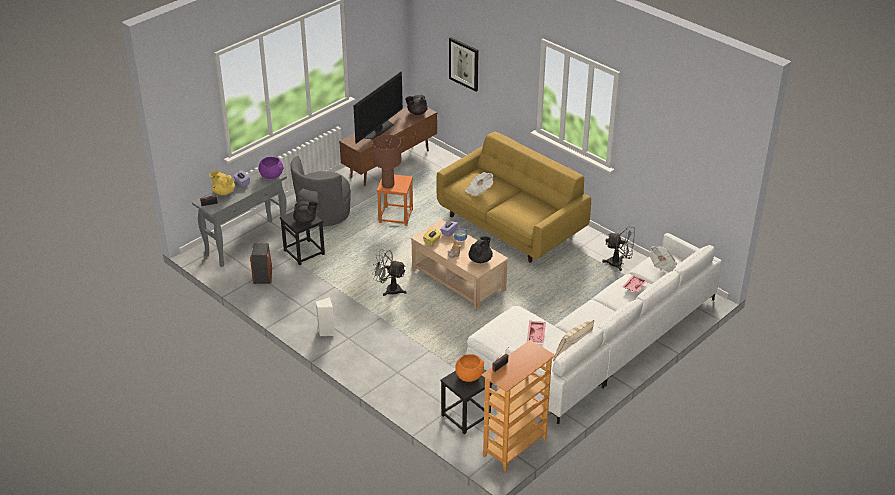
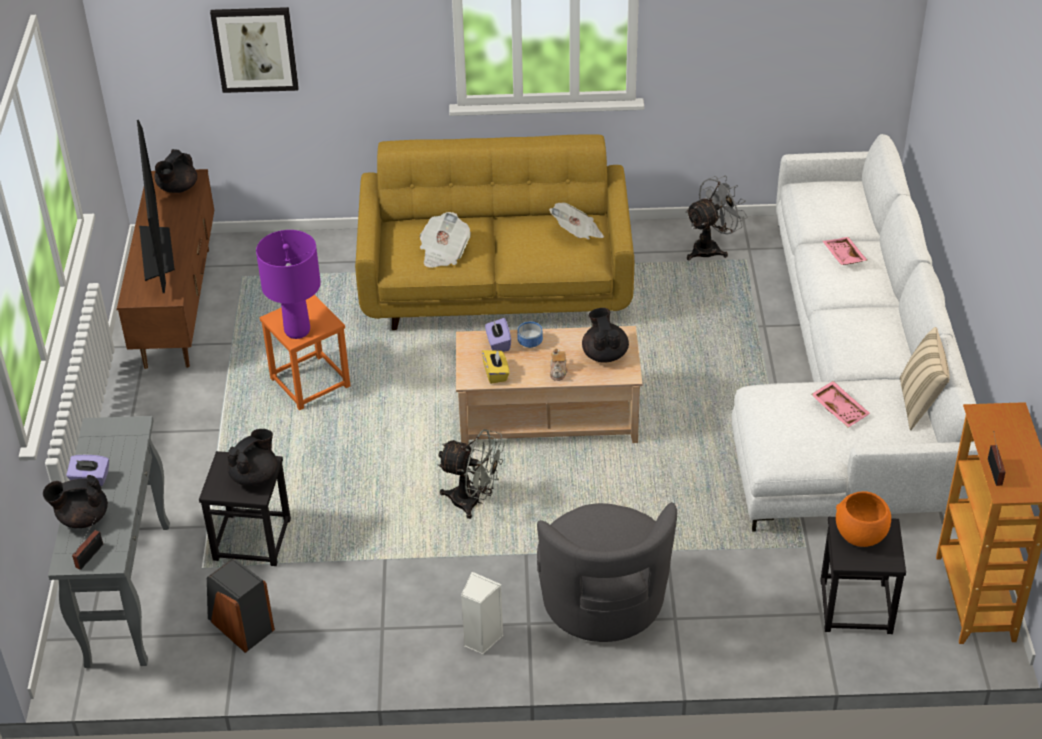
camera: 45 degrees left, 5 degrees up
yellow teapot [209,171,235,195] -> black teapot [43,475,108,528]
purple bowl [259,157,284,179] -> none
grey armchair [290,156,351,226] -> grey armchair moved to [537,502,677,642]
brown table lamp [372,134,401,189] -> purple table lamp [256,230,321,339]
grey fan [373,249,406,296] -> grey fan turned 135 degrees counterclockwise [438,429,505,519]
newspaper [649,246,677,273] -> newspaper moved to [549,203,604,239]

